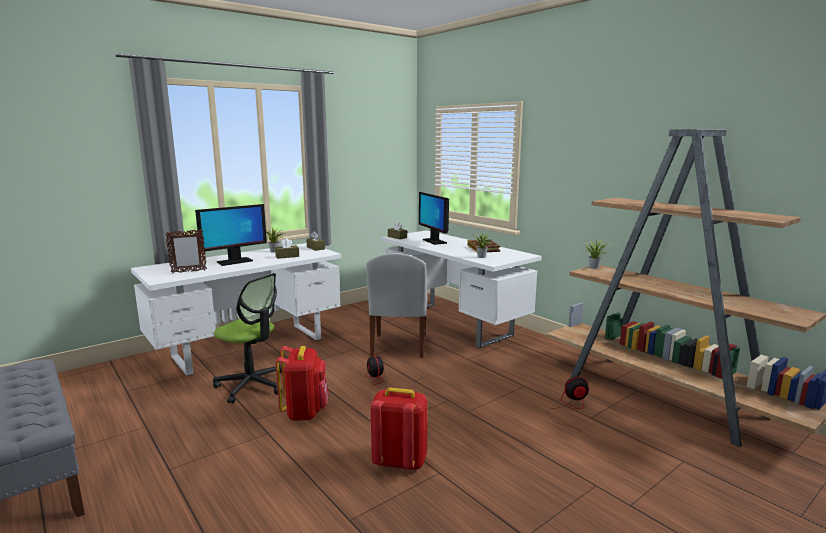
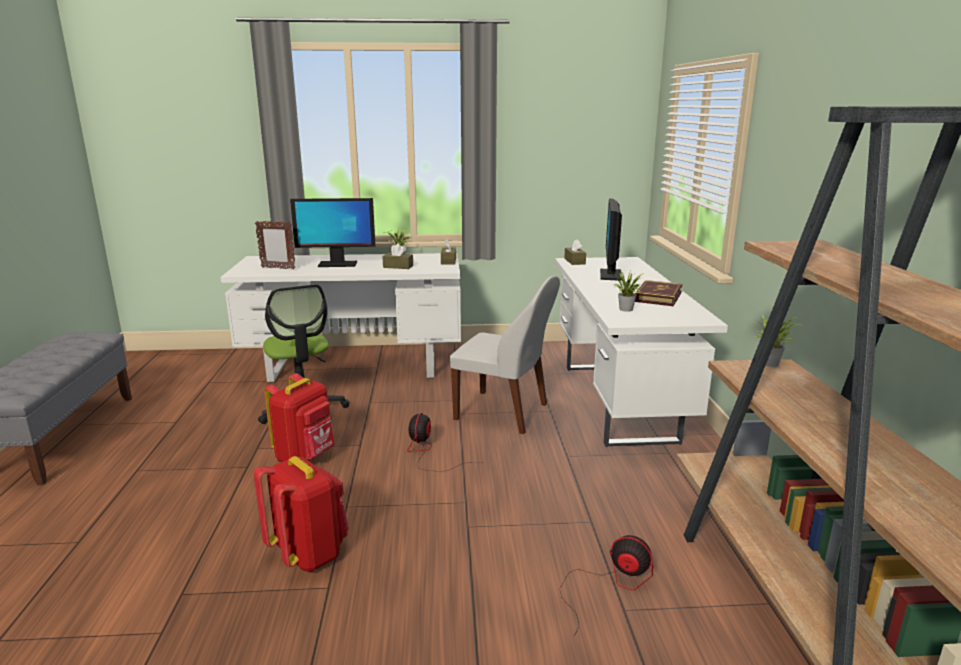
camera: 35 degrees right, 5 degrees up
white chair [366,253,427,358] -> white chair turned 105 degrees counterclockwise [450,276,560,434]

